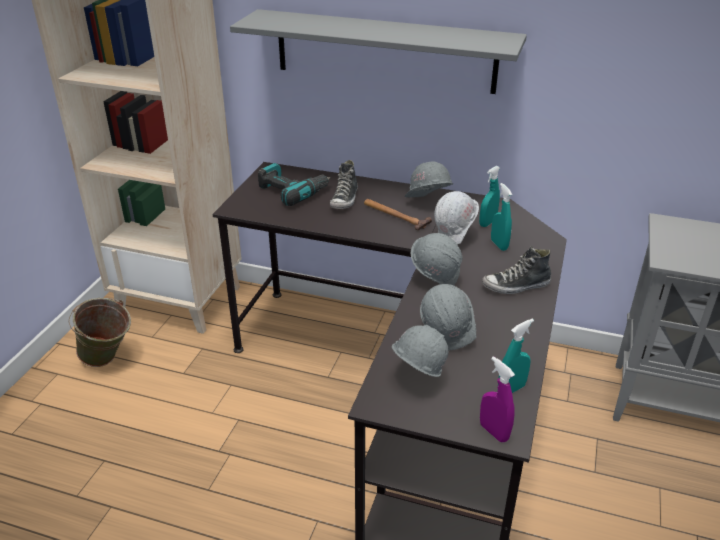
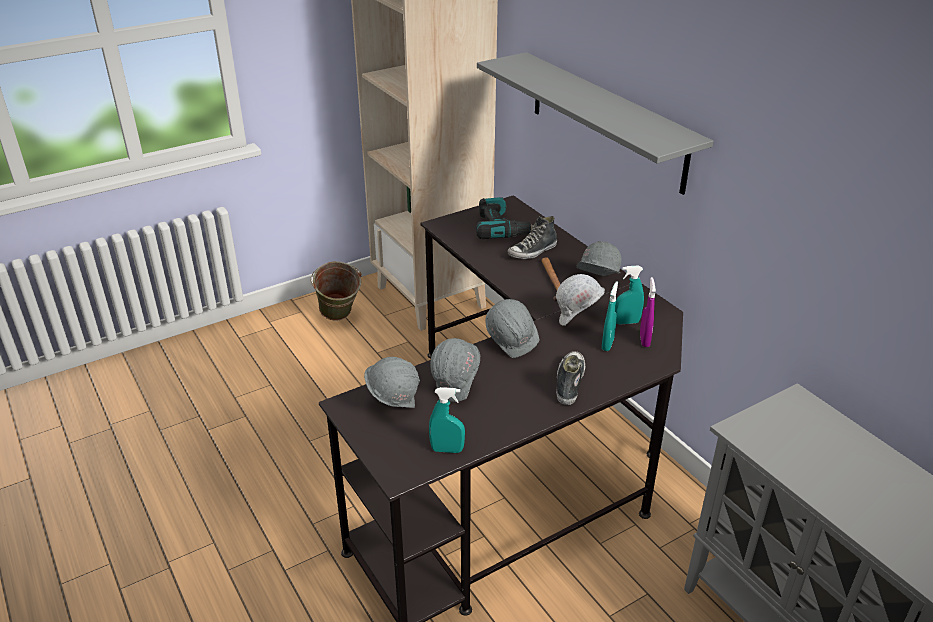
camera: 40 degrees right, 0 degrees up
purple spray bottle [480,356,515,442] -> purple spray bottle moved to [640,277,656,347]
shoe [482,246,551,294] -> shoe turned 75 degrees clockwise [556,351,585,405]

